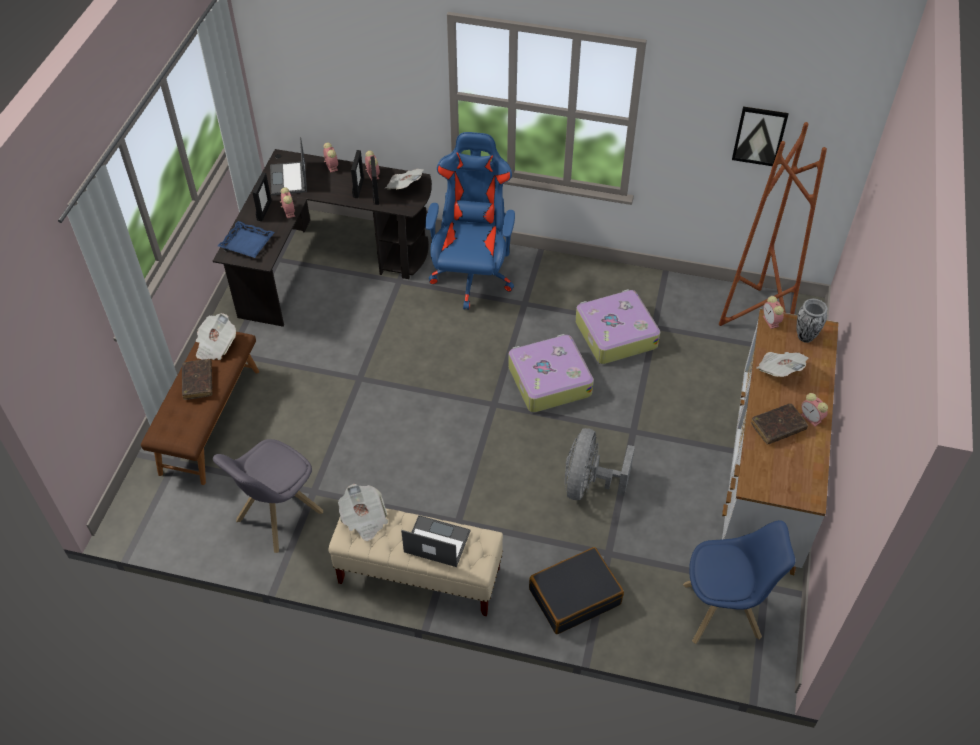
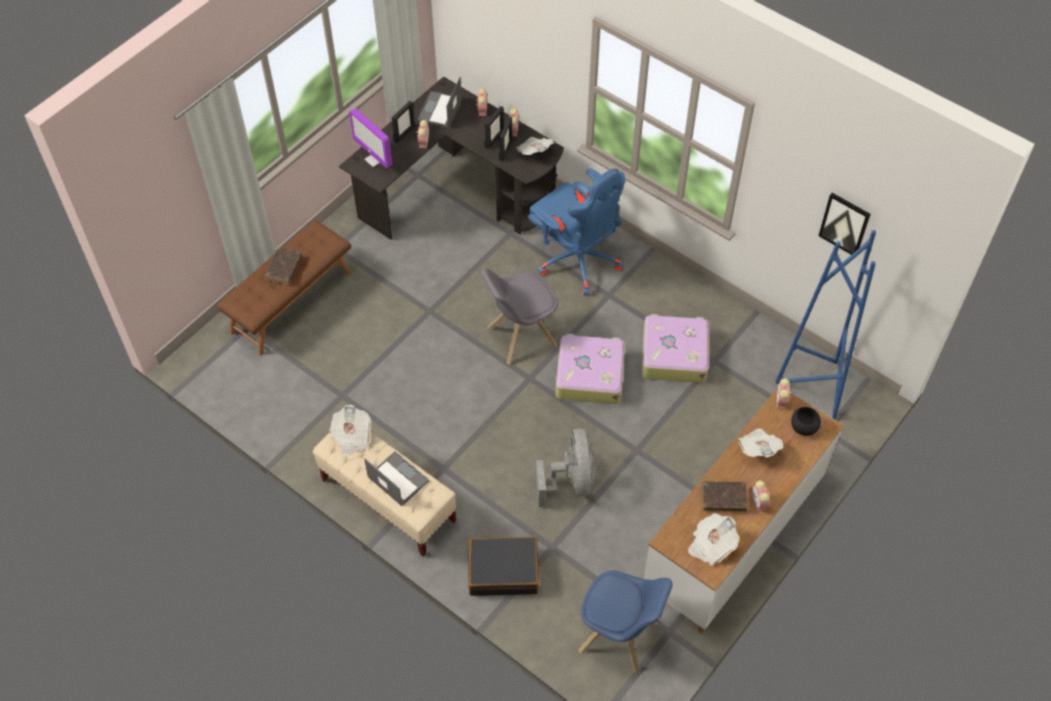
camera: 25 degrees right, 5 degrees up
newspaper [196,313,236,360] -> newspaper moved to [688,513,739,566]
grey chair [213,439,323,553] -> grey chair moved to [482,268,558,365]
blue tray [218,221,275,258] -> monitor [349,108,392,168]
blue office chair [425,132,515,310] -> blue office chair turned 105 degrees clockwise [528,168,625,295]
grey fan [565,428,635,500] -> grey fan turned 135 degrees clockwise [536,429,595,507]
brown clothes rack [719,122,827,326] -> blue clothes rack [775,230,876,419]
vase [796,299,827,343] -> black bowl [791,407,821,436]

